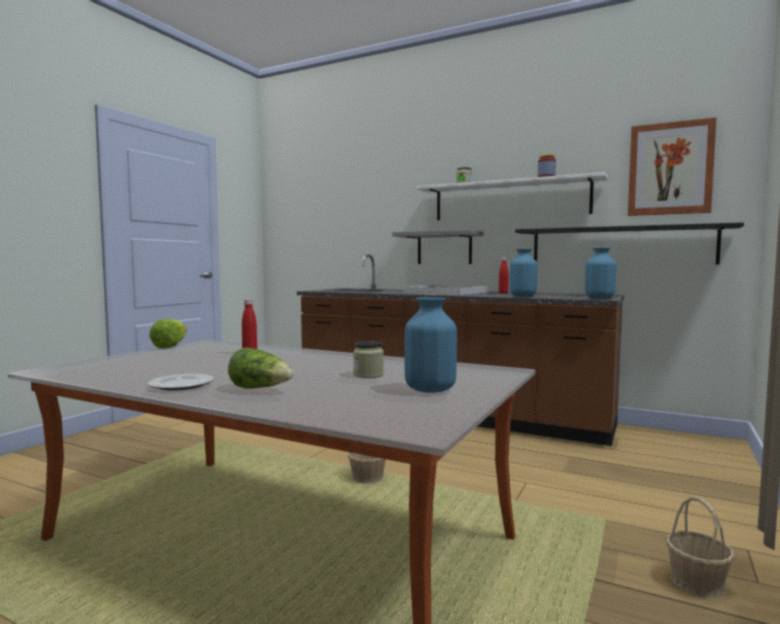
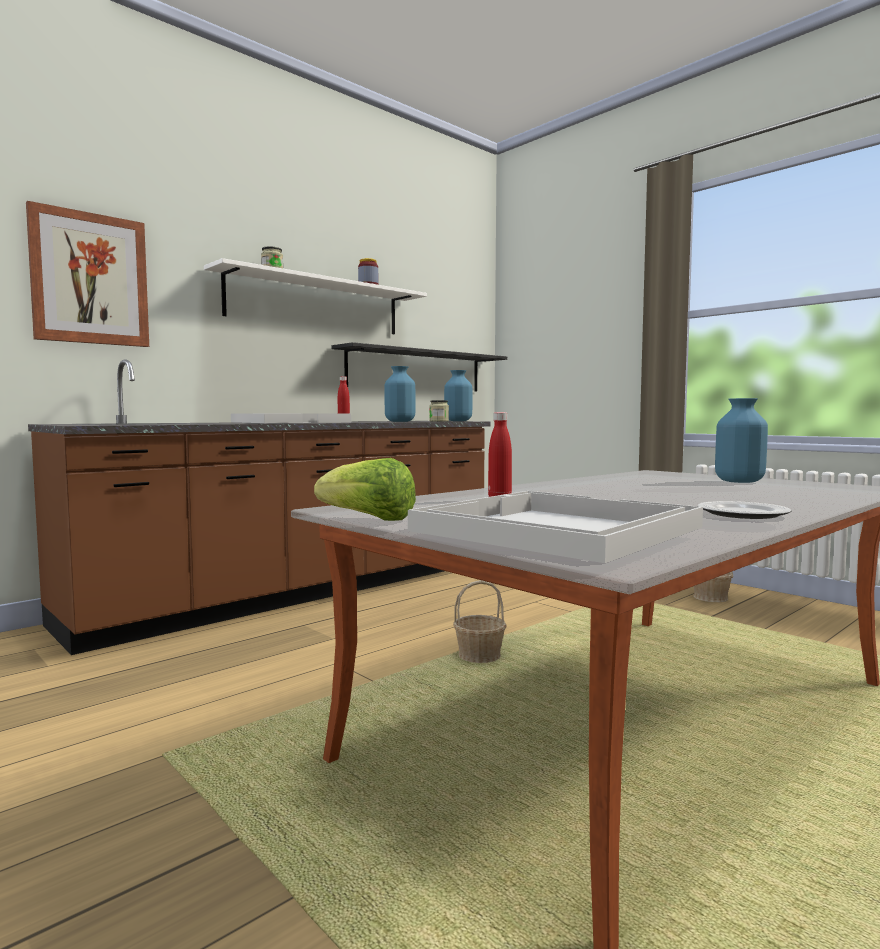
camera: 70 degrees left, 0 degrees up
lettuce [228,347,294,389] -> none
jar [353,341,384,378] -> jar moved to [429,400,449,422]
grey shelf [392,230,484,264] -> none
picture [628,117,717,216] -> picture moved to [26,201,149,347]
none -> white tray [408,491,703,563]

